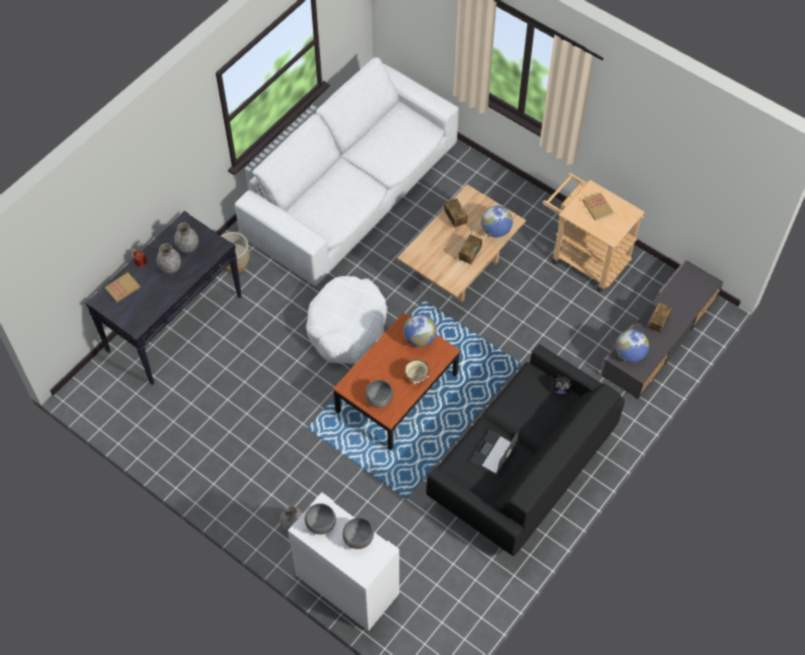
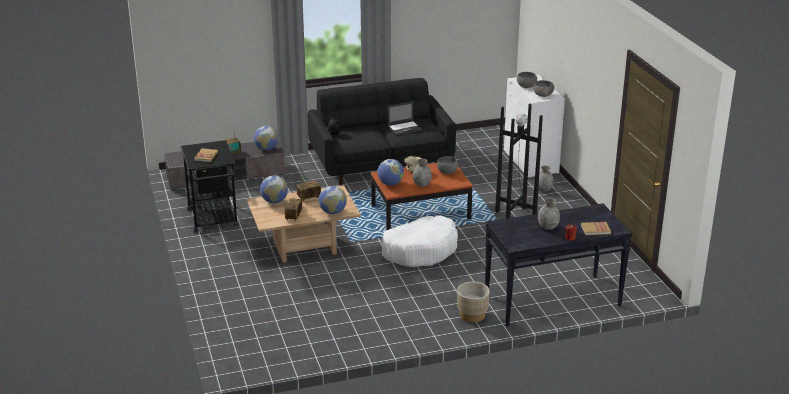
camera: 145 degrees left, 30 degrees down
grey vase [174,223,198,253] -> grey vase moved to [413,159,432,187]
white sofa [235,57,459,286] -> none
beige cart [542,173,645,292] -> black cart [181,140,239,232]
none -> globe [318,186,347,214]
none -> black floor lamp [463,103,543,219]

